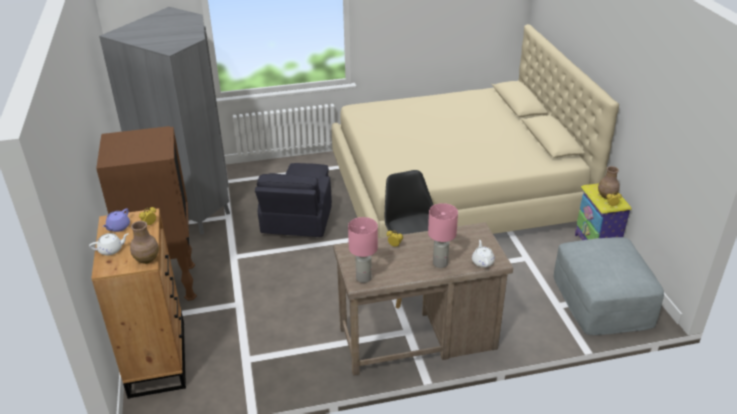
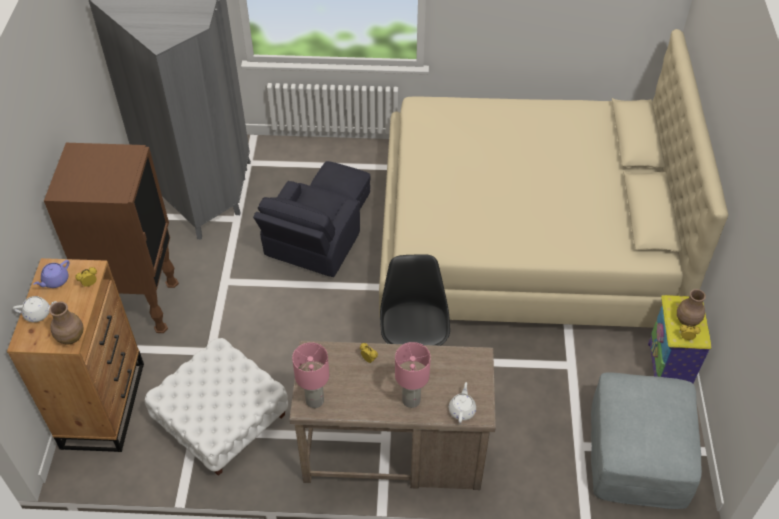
camera: 15 degrees right, 15 degrees up
none -> white ottoman [145,338,288,476]

